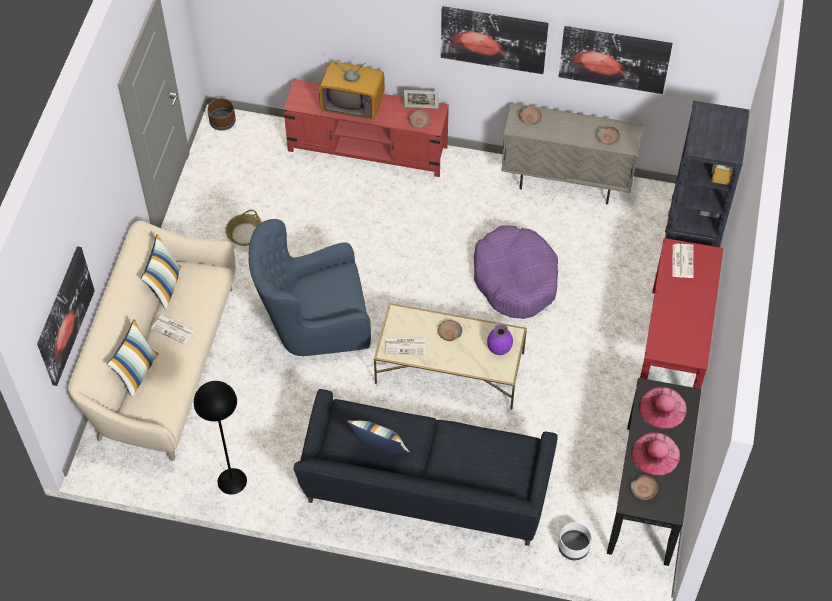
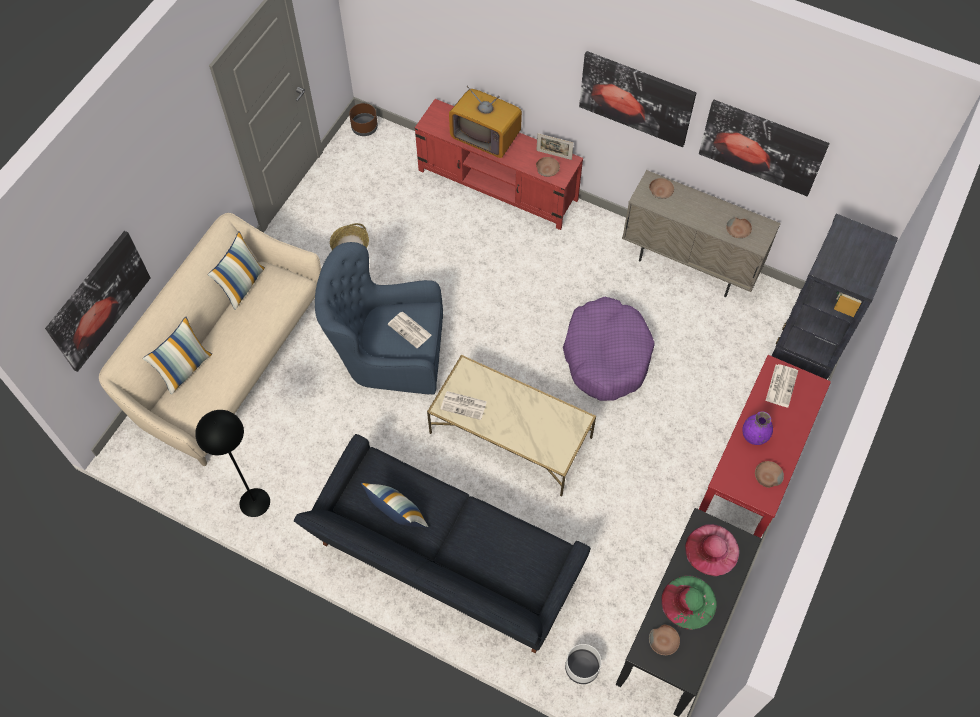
camera: 15 degrees right, 5 degrees up
newspaper [151,315,195,344] -> newspaper moved to [388,312,432,348]
brown bowl [438,320,462,341] -> brown bowl moved to [755,461,784,488]
purple vase [487,323,513,355] -> purple vase moved to [742,411,773,445]
pink hat [631,432,680,476] -> green hat [661,575,717,630]

